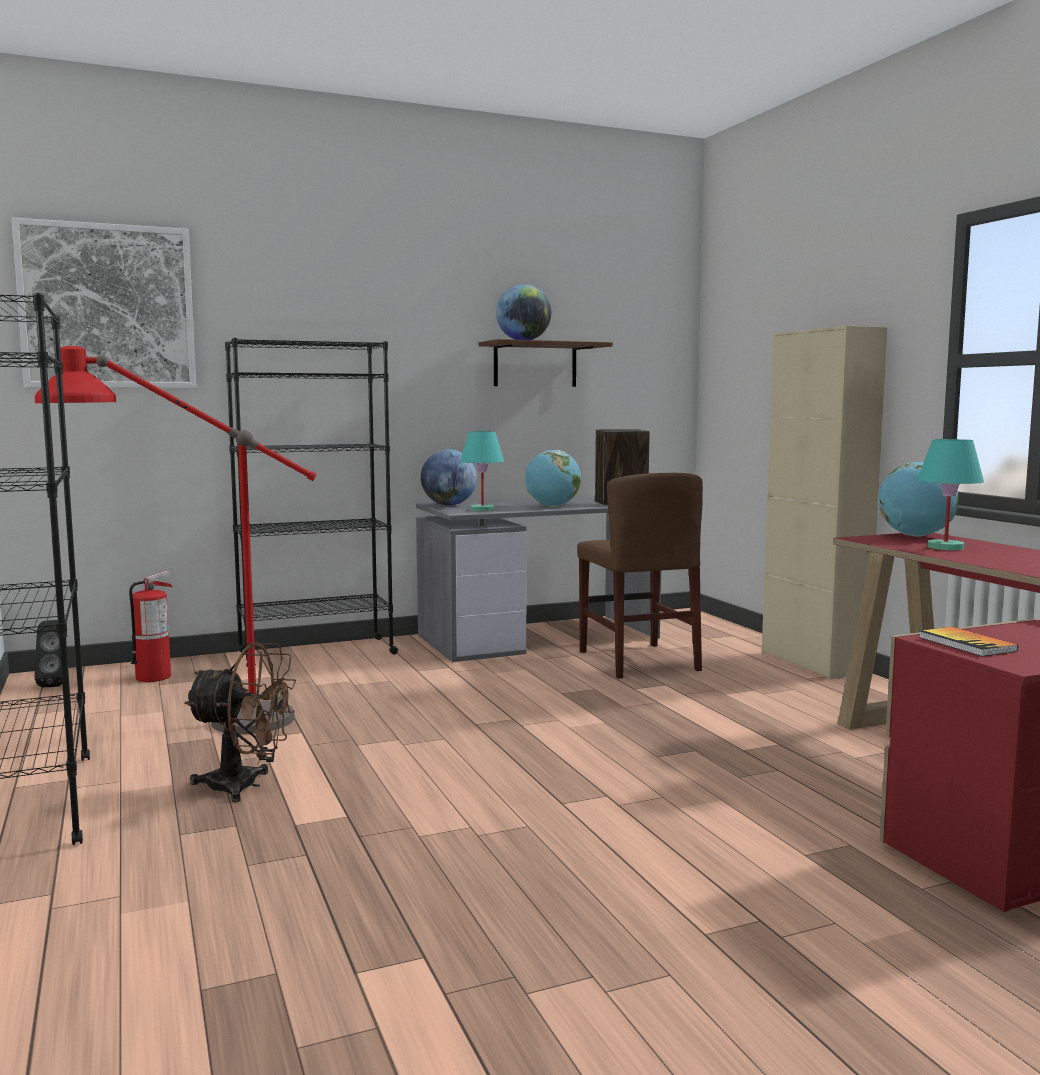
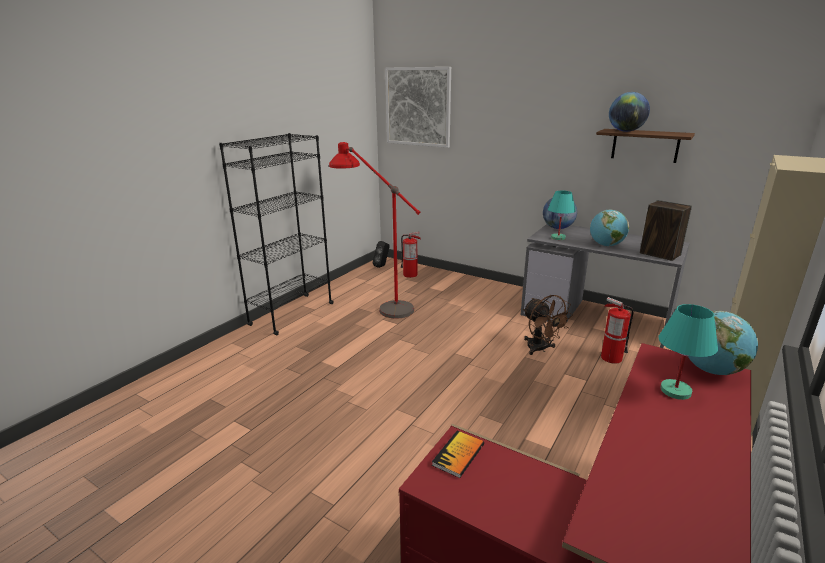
camera: 55 degrees right, 15 degrees up
brown fan [184,642,296,802] -> brown fan moved to [523,295,573,355]
black bookcase [225,338,398,667] -> none
brown chair [577,473,703,679] -> fire extinguisher [601,297,634,364]

